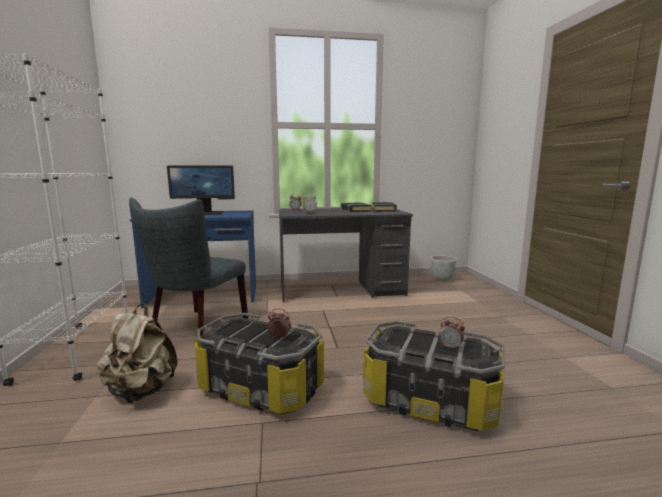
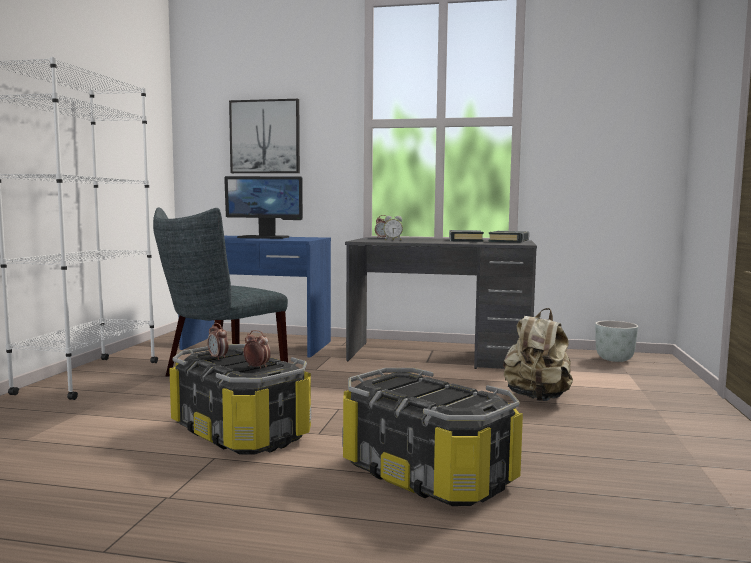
camera: 20 degrees right, 5 degrees down
beige backpack [97,304,178,403] -> beige backpack moved to [503,308,573,401]
alarm clock [439,316,465,351] -> alarm clock moved to [207,323,228,360]
none -> picture [229,99,300,173]

